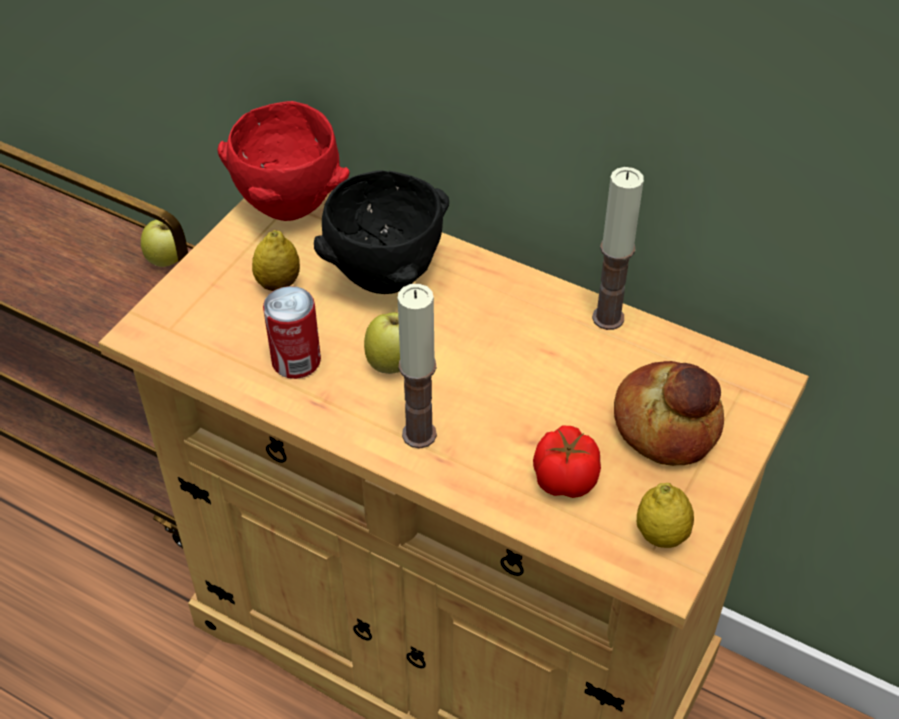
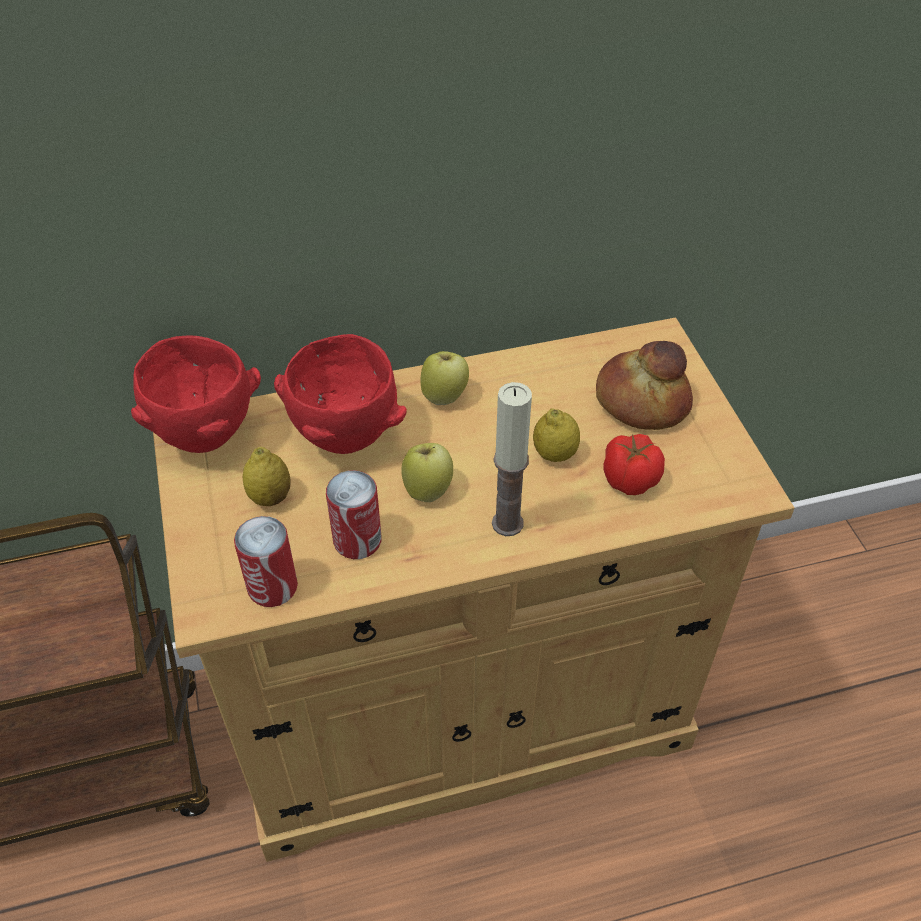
camera: 45 degrees left, 0 degrees up
apple [141,220,178,267] -> apple moved to [421,351,469,405]
black bowl [314,171,449,294] -> red bowl [274,334,407,454]
candle [592,167,644,330] -> none
lemon [637,483,694,548] -> lemon moved to [533,408,580,462]
none -> can [234,516,298,607]

